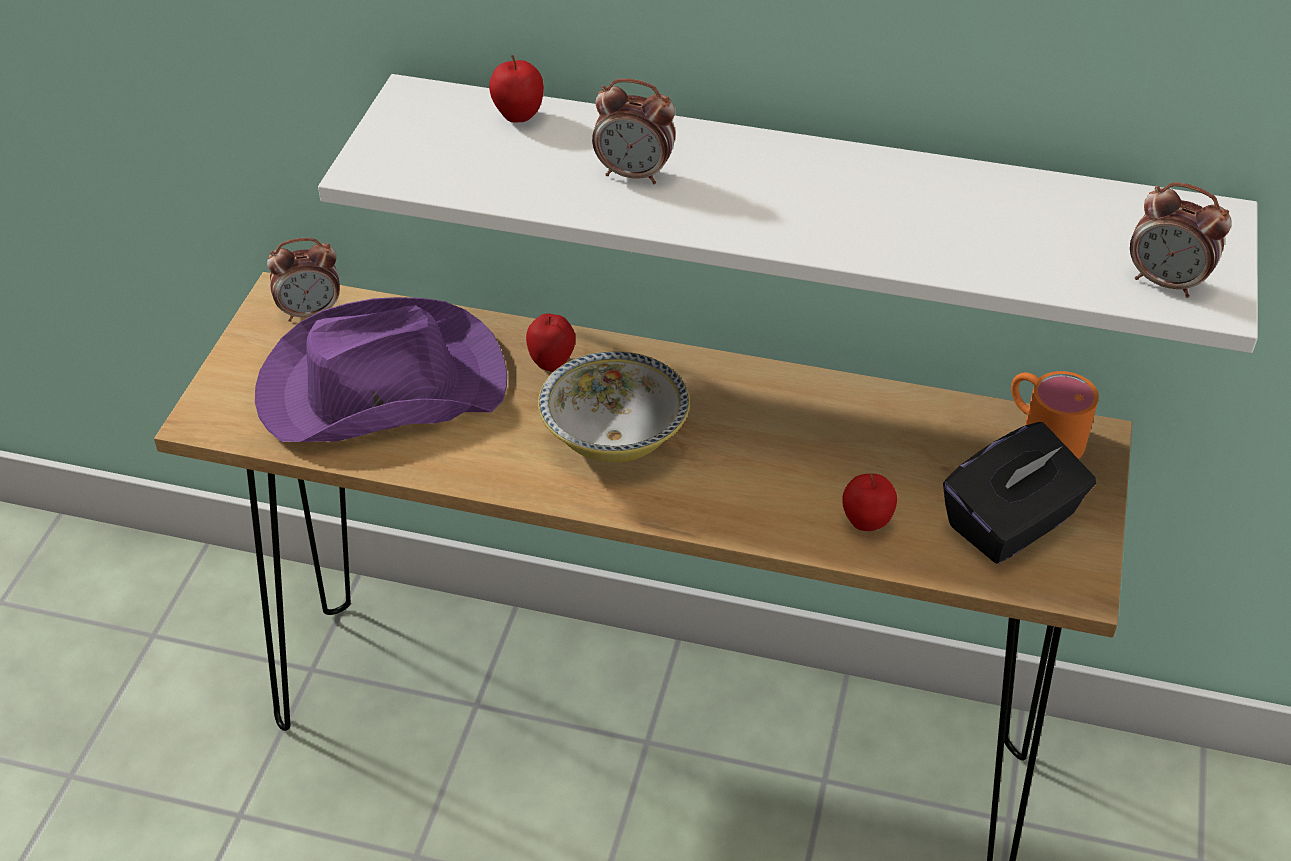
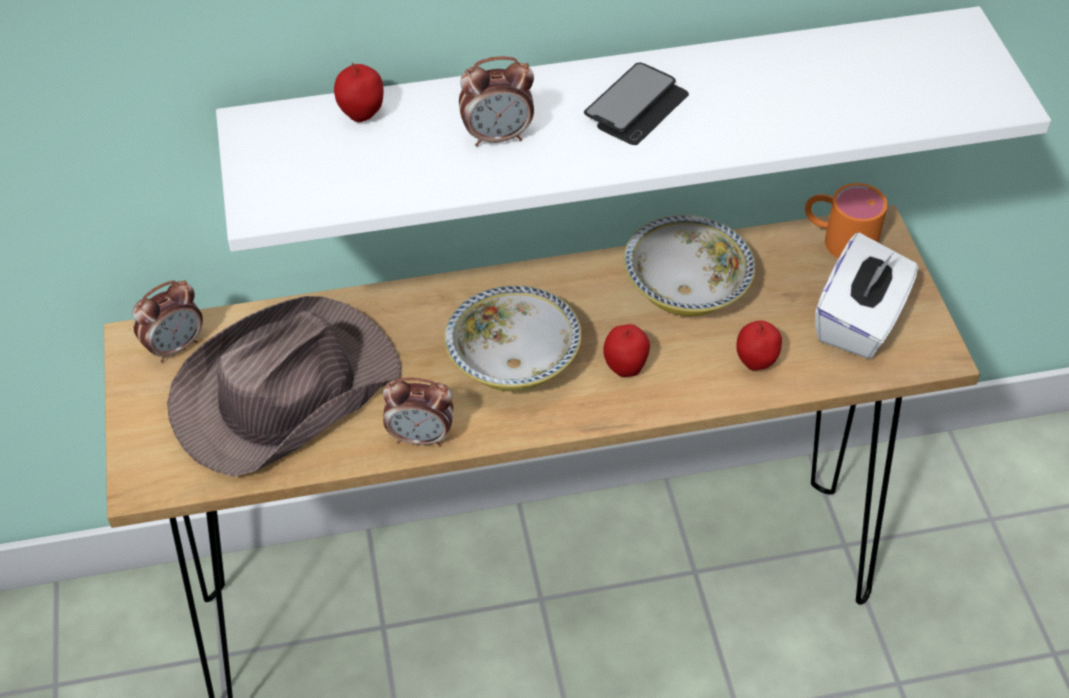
camera: 25 degrees left, 5 degrees up
purple hat [255,297,507,442] -> brown hat [167,296,402,477]
apple [526,314,575,372] -> apple moved to [603,324,650,377]
black tissue box [943,422,1096,564] -> white tissue box [815,233,918,359]
alarm clock [1130,182,1232,298] -> alarm clock moved to [383,377,453,447]
none -> phone [584,63,689,145]
none -> bowl [624,215,755,316]

